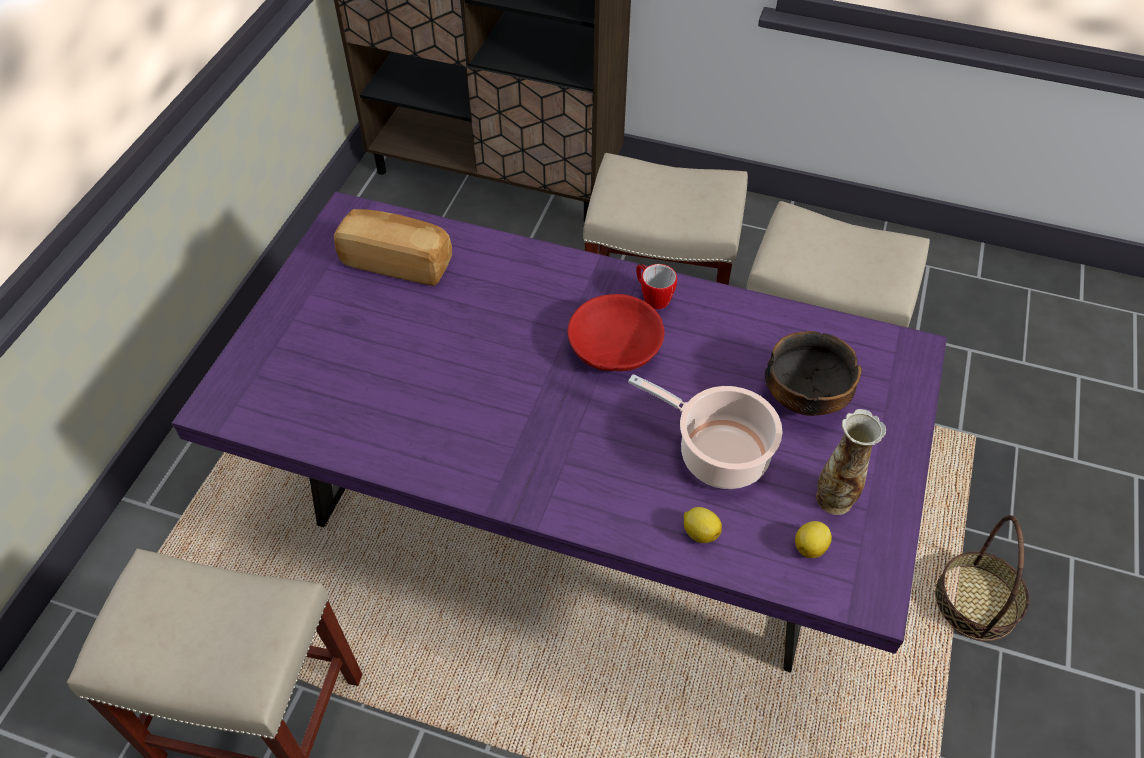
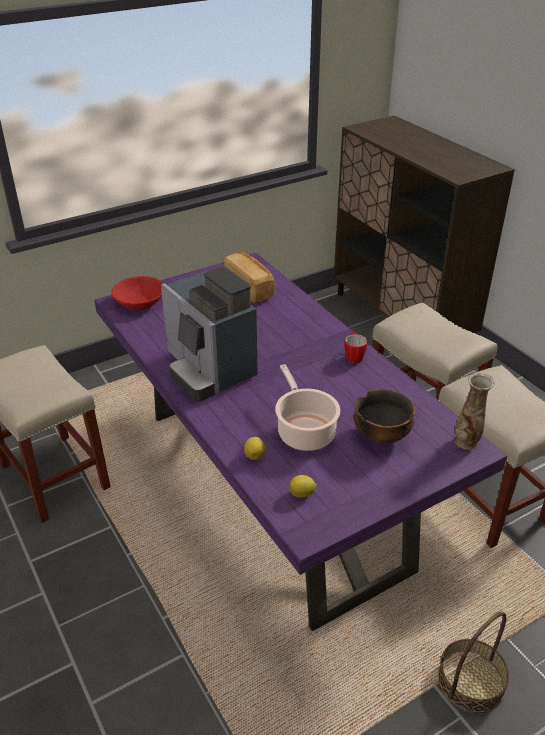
camera: 40 degrees right, 15 degrees down
red bowl [568,294,665,371] -> red bowl moved to [111,276,163,310]
vase [816,409,886,515] -> vase moved to [454,373,495,450]
none -> coffee machine [161,266,258,402]

